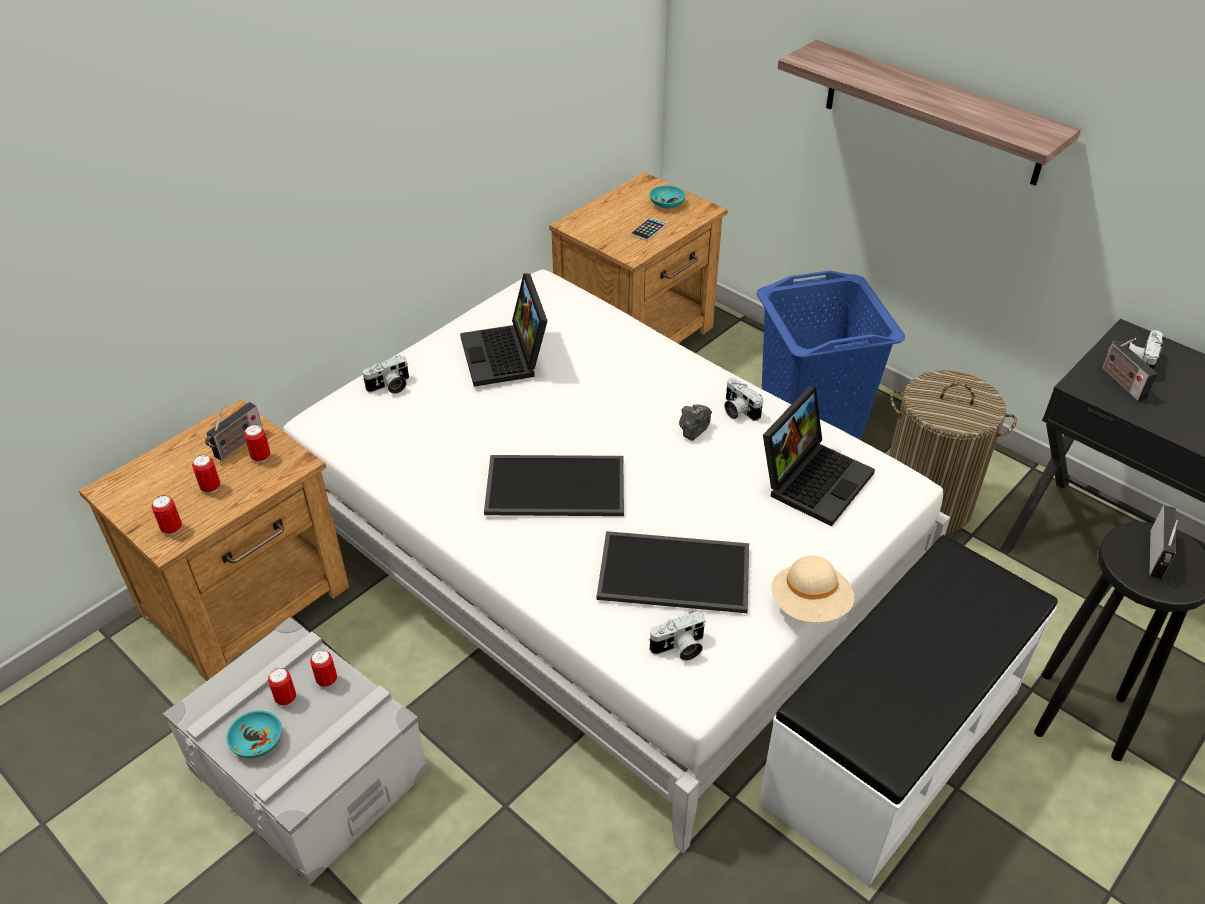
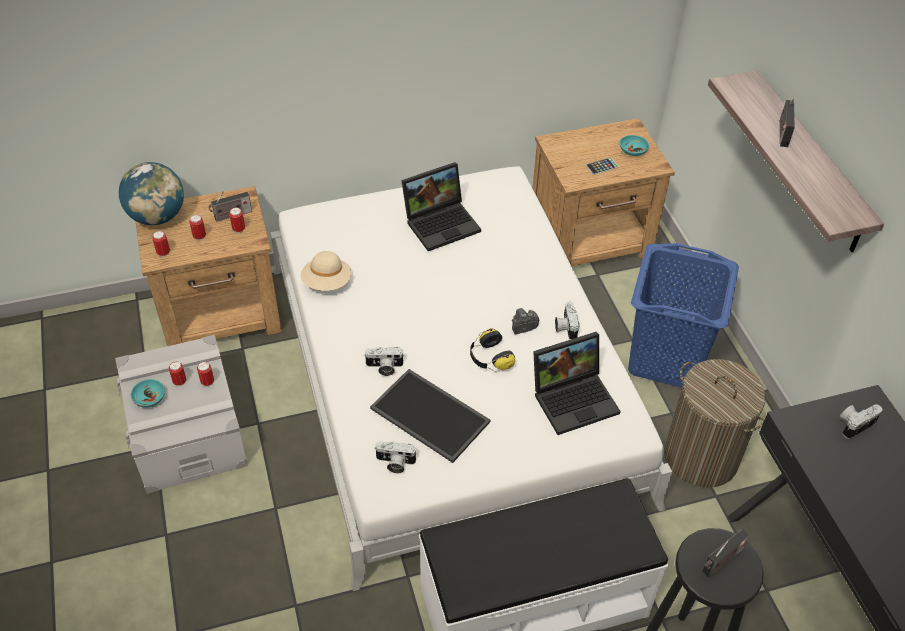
camera: 30 degrees right, 5 degrees up
camera [362,355,409,394] -> camera moved to [365,347,404,376]
laptop [460,273,547,387] -> laptop turned 135 degrees counterclockwise [401,162,481,251]
tray [484,455,624,516] -> none
beige hat [771,556,854,623] -> beige hat moved to [301,251,351,291]
radio [1102,338,1158,401] -> radio moved to [780,98,795,147]
none -> globe [119,162,184,225]
none -> headphones [470,328,515,372]

